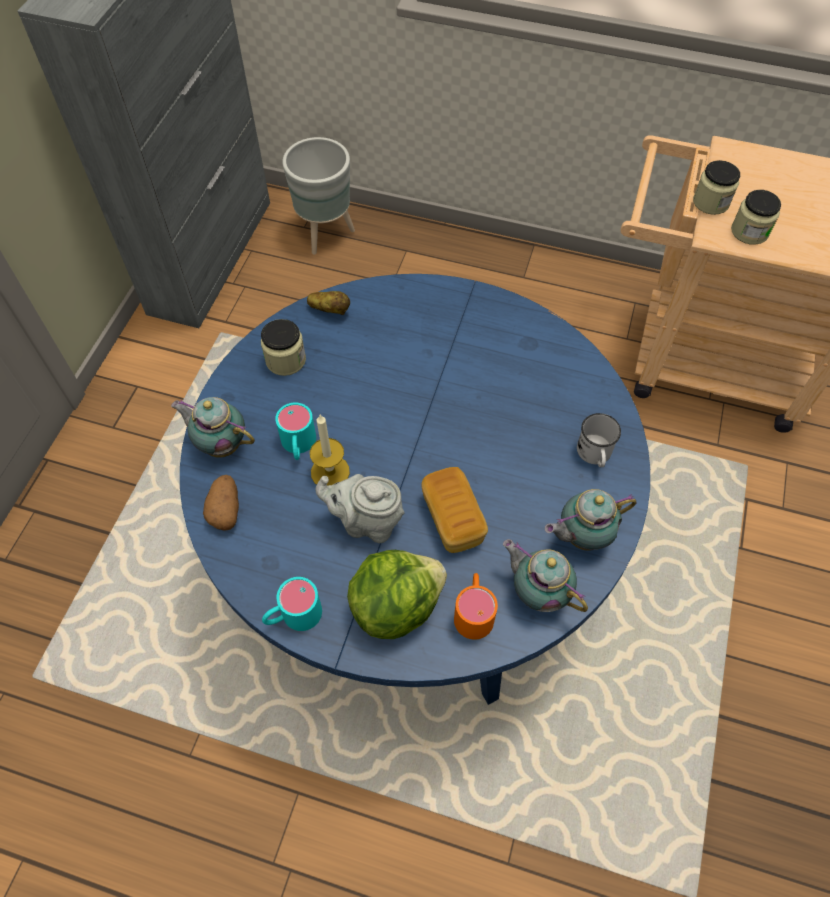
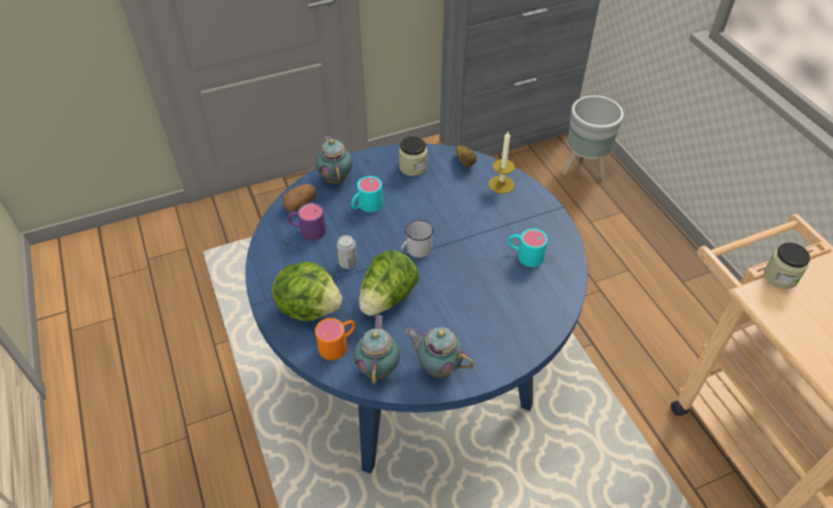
camera: 50 degrees right, 10 degrees down
turquoise mug [262,577,322,631] -> turquoise mug moved to [508,228,548,267]
candle [310,415,350,486] -> candle moved to [489,132,515,194]
grey teapot [315,474,405,543] -> can [337,235,357,269]
bread [421,467,488,553] -> lettuce [359,251,419,315]
white mug [577,413,621,467] -> white mug moved to [401,220,434,258]
jar [731,190,781,245] -> none
none -> purple mug [287,203,326,240]

